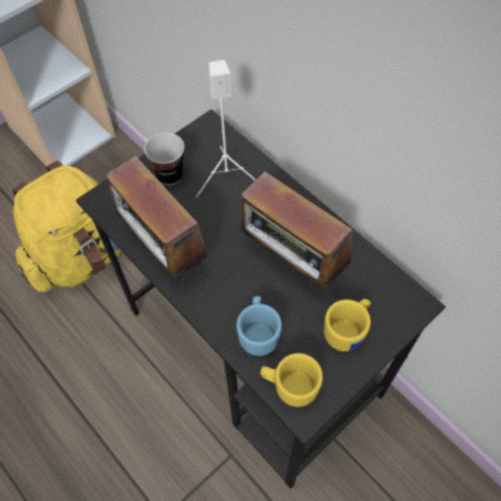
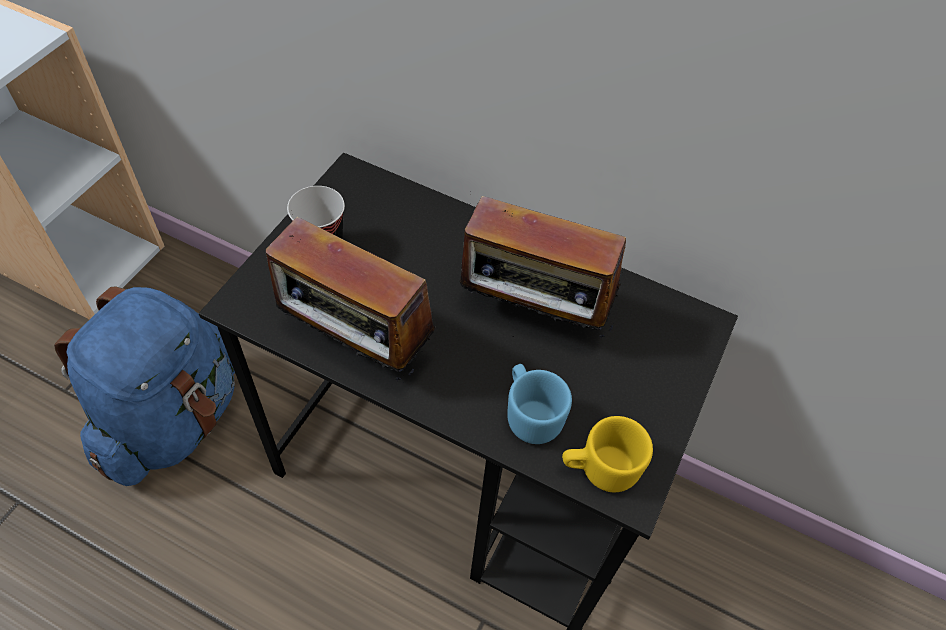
camera: 25 degrees left, 5 degrees down
yellow backpack [12,161,121,292] -> blue backpack [54,287,235,486]
white speaker [196,60,256,198] -> none
yellow mug [324,299,371,352] -> none

